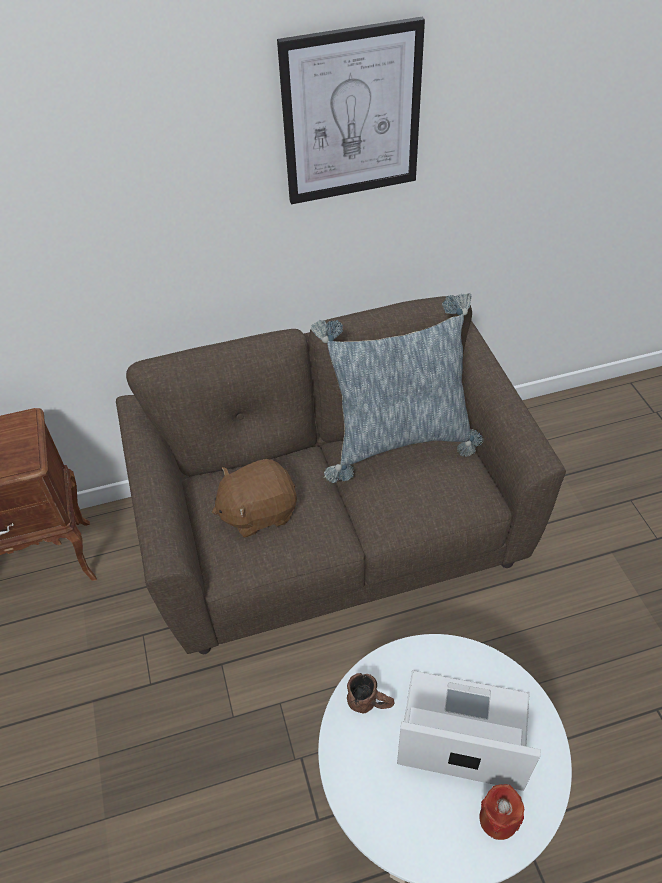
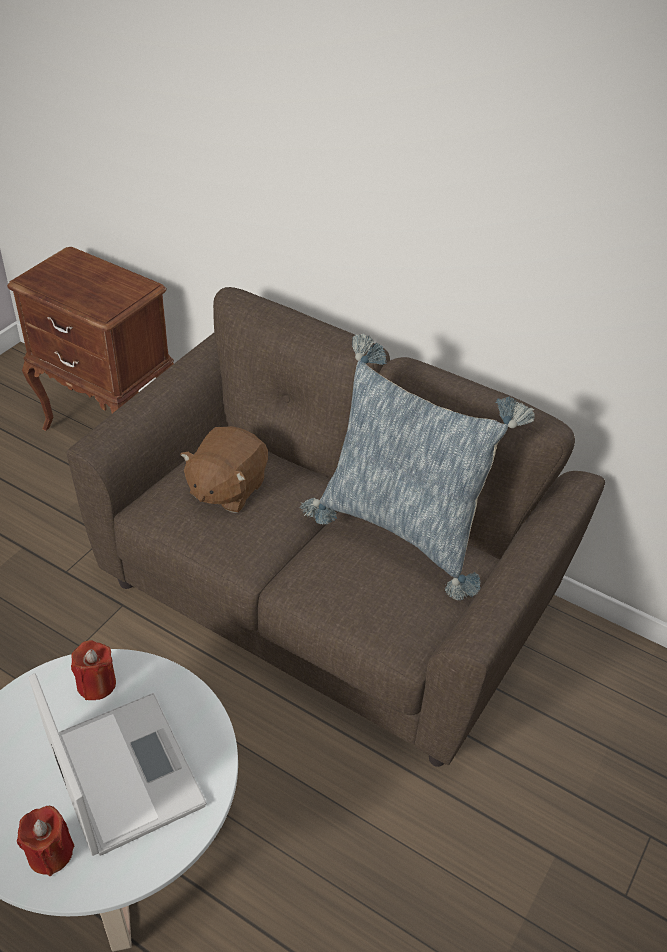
camera: 45 degrees right, 5 degrees down
brown plush toy [212,459,297,538] -> brown plush toy turned 90 degrees counterclockwise [180,426,268,513]
picture [277,17,425,204] -> none
brown mug [347,673,395,713] -> red candle [71,641,116,700]

